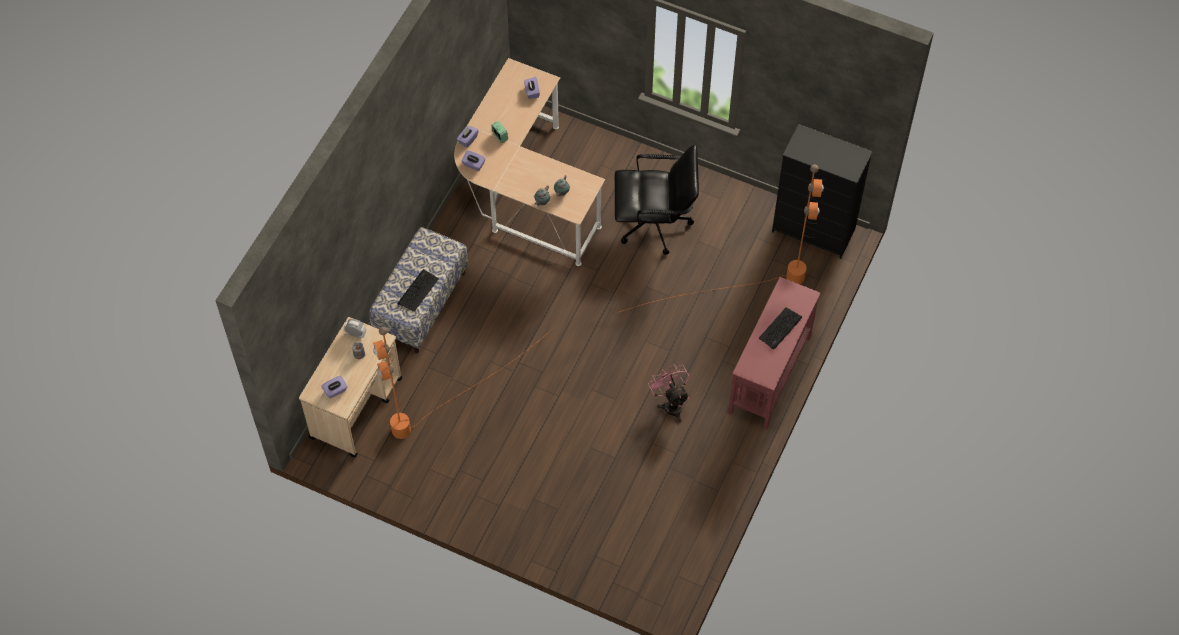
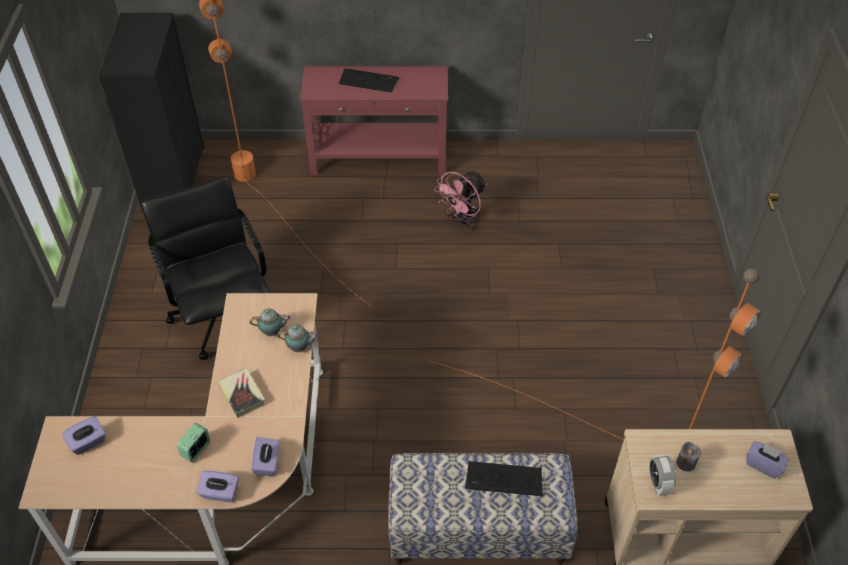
camera: 115 degrees left, 10 degrees down
none -> book [218,368,265,418]

